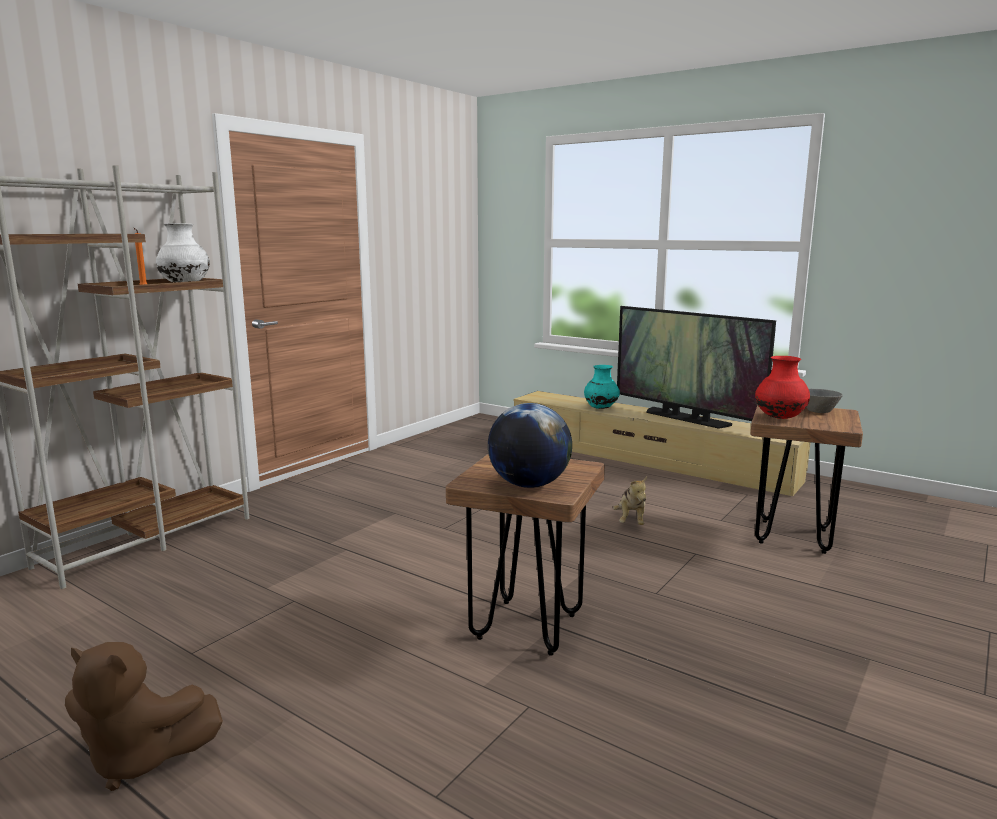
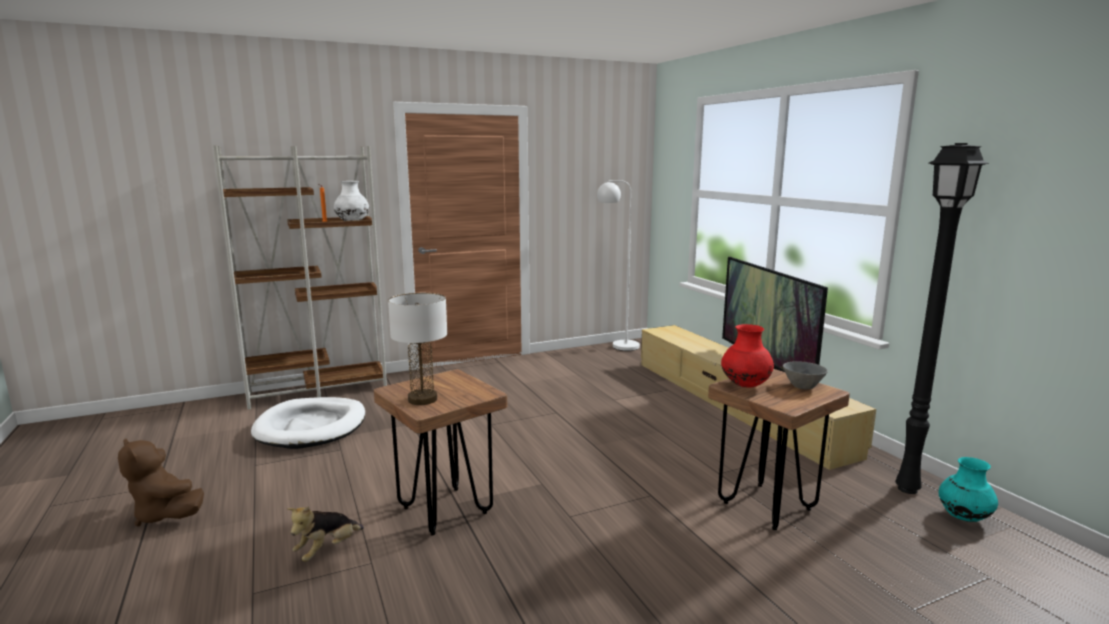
camera: 30 degrees right, 0 degrees up
globe [488,403,572,488] -> table lamp [388,293,447,405]
turquoise vase [584,365,620,409] -> turquoise vase moved to [939,457,998,522]
plush toy [613,477,647,525] -> plush toy moved to [287,506,364,562]
none -> white dog bed [251,397,365,449]
none -> white floor lamp [597,180,640,351]
none -> black floor lamp [895,143,989,494]

